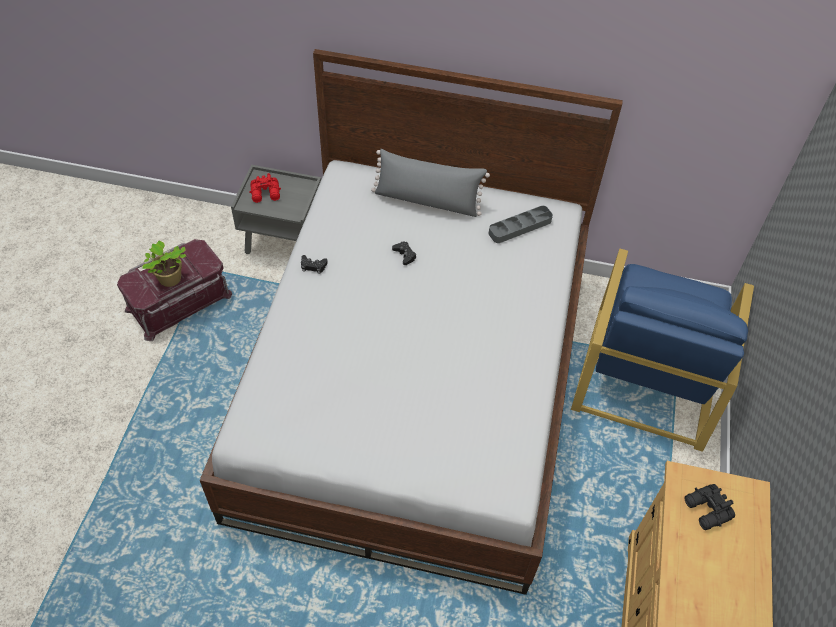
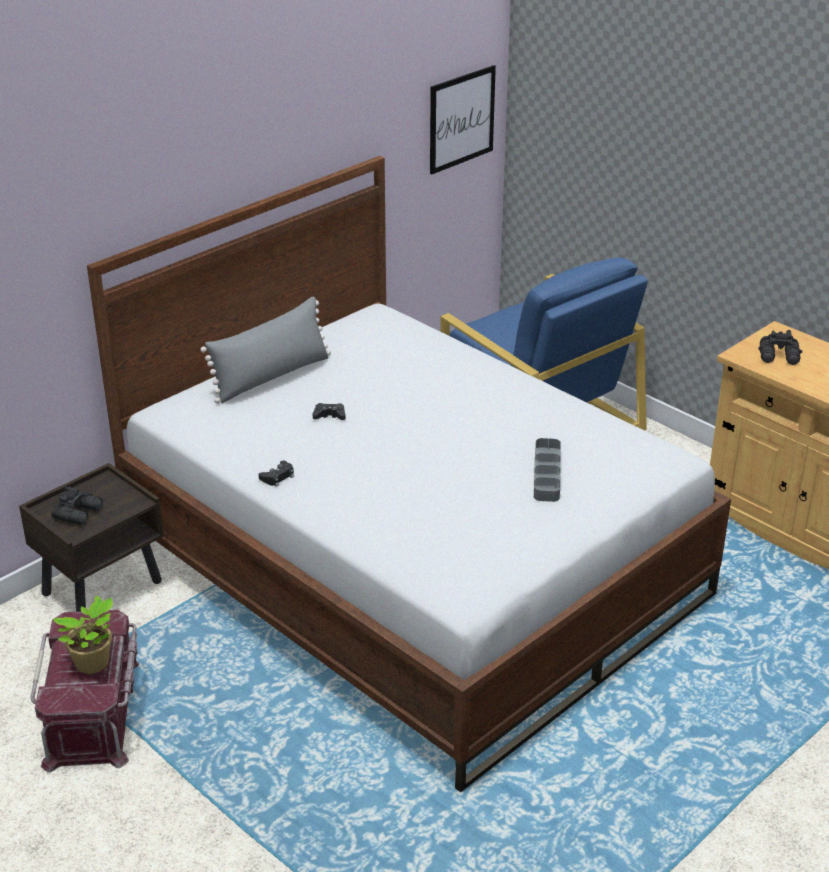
camera: 55 degrees left, 20 degrees down
grey nightstand [231,165,321,254] -> brown nightstand [19,463,164,612]
red binoculars [249,173,281,203] -> black binoculars [52,486,103,525]
grey tray [489,206,553,243] -> grey tray moved to [534,438,561,502]
none -> picture [430,65,496,174]

